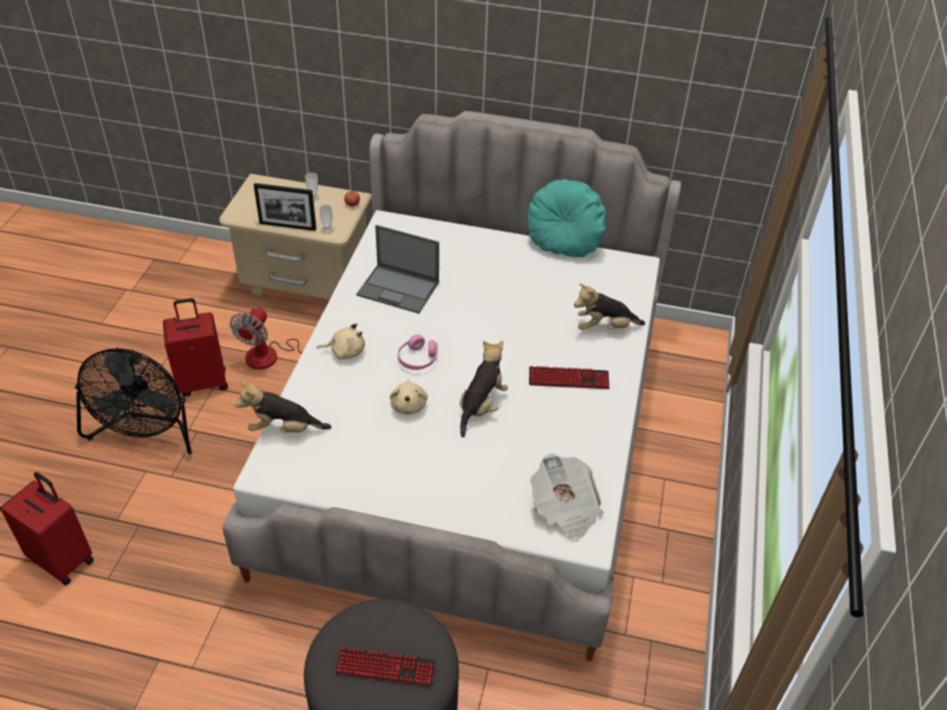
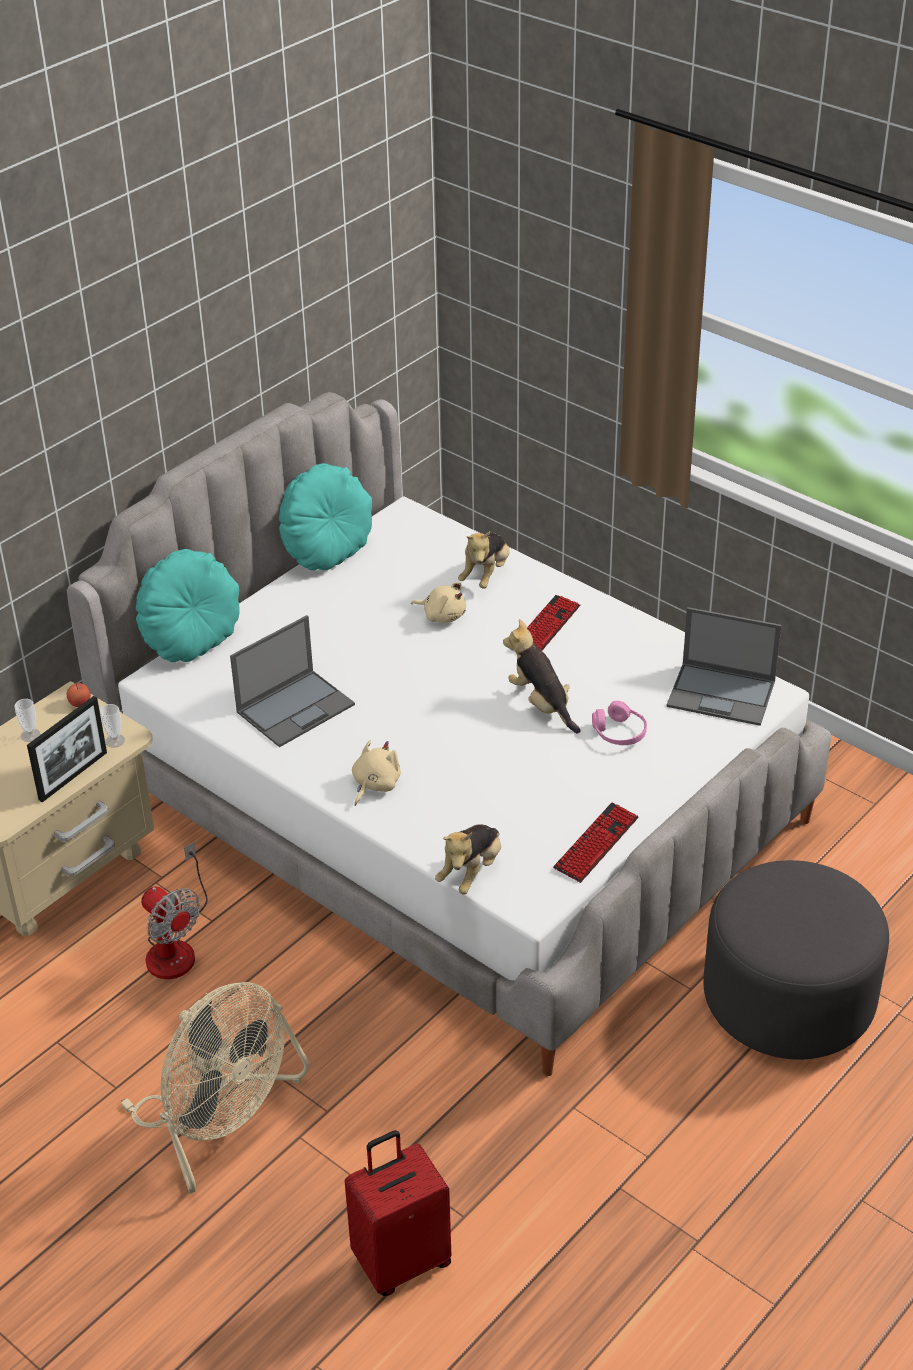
camera: 60 degrees left, 5 degrees down
black fan [75,347,192,455] -> beige fan [121,982,309,1194]
red suitcase [163,298,228,397] -> none
keyboard [335,647,436,687] -> keyboard moved to [553,803,639,883]
beige plush toy [390,379,428,414] -> beige plush toy moved to [411,582,466,623]
pink headphones [398,334,438,370] -> pink headphones moved to [592,701,647,745]
newspaper [530,453,604,542] -> laptop [667,607,782,726]
none -> turquoise pillow [136,549,240,662]

